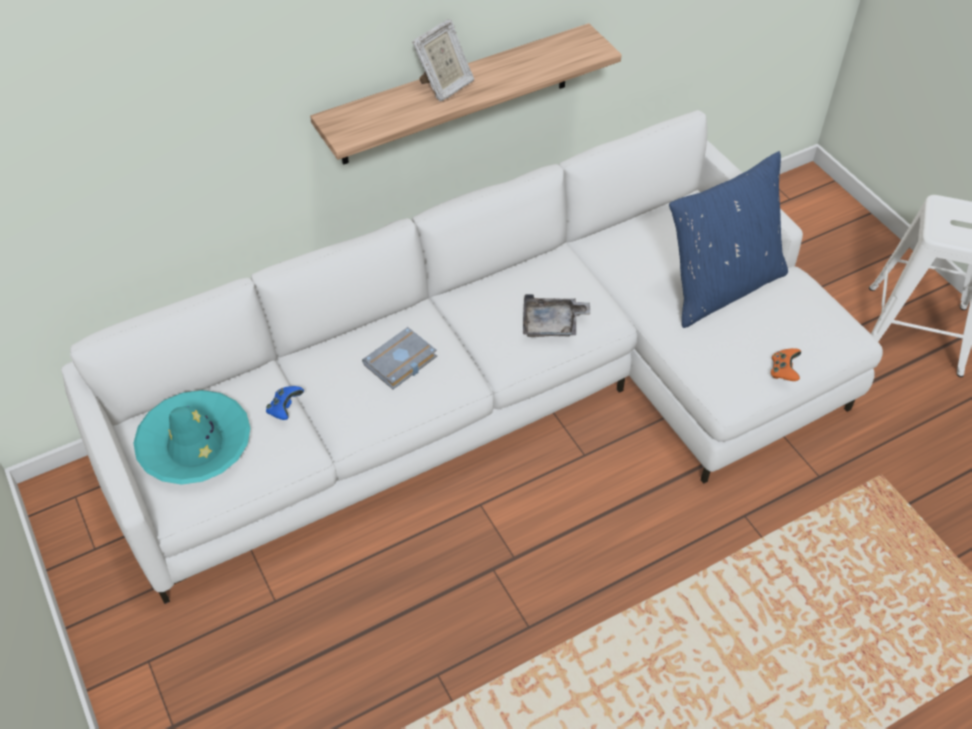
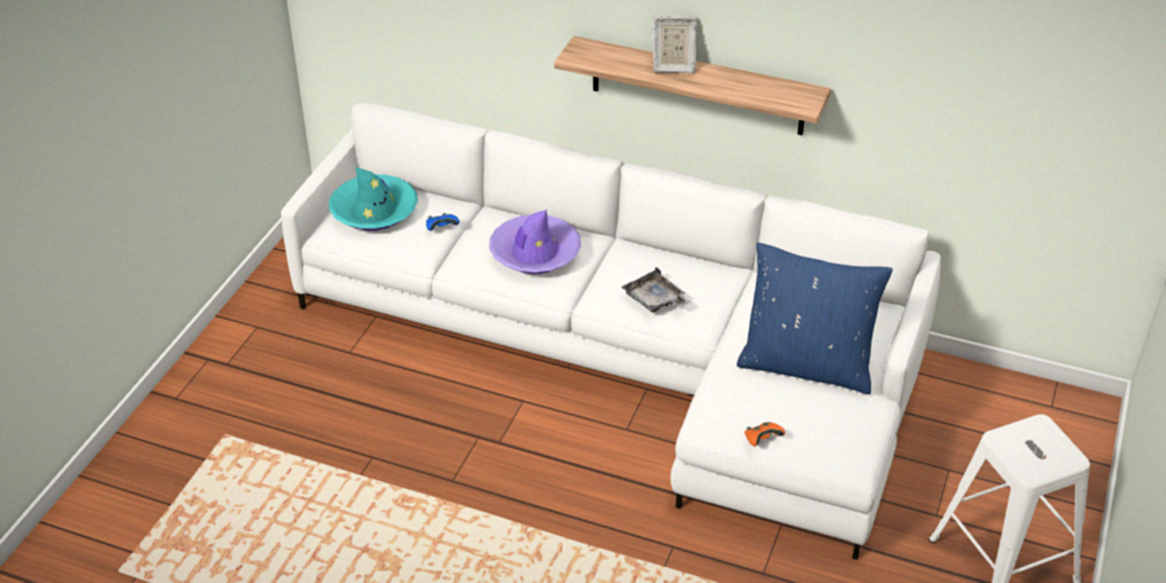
camera: 50 degrees right, 10 degrees down
grey book [362,327,437,389] -> purple hat [490,210,581,274]

